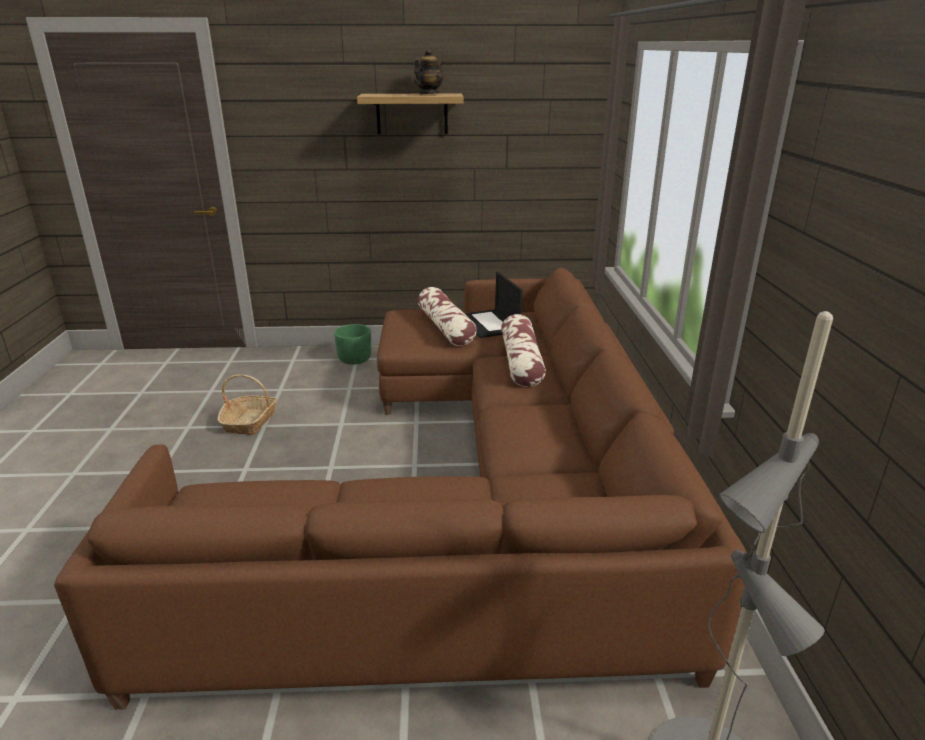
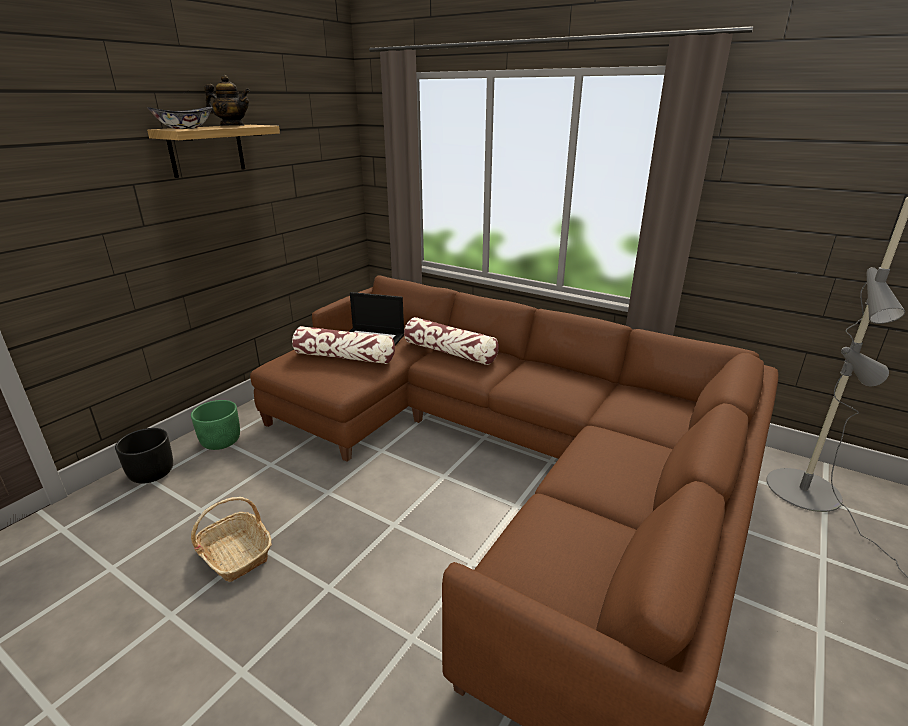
camera: 55 degrees left, 0 degrees up
teapot [414,49,443,94] -> teapot turned 120 degrees clockwise [205,75,250,126]
none -> black planter [115,428,173,484]
none -> bowl [147,107,213,129]

